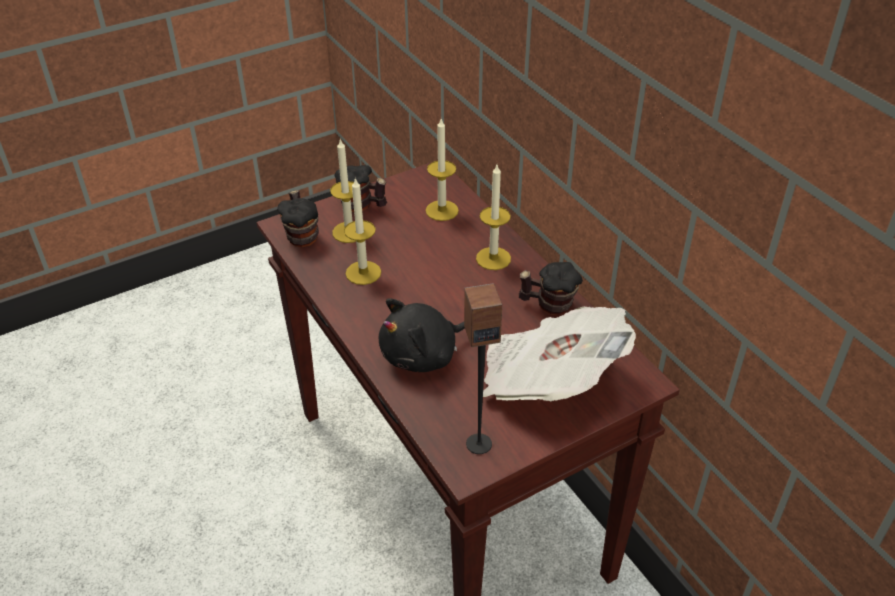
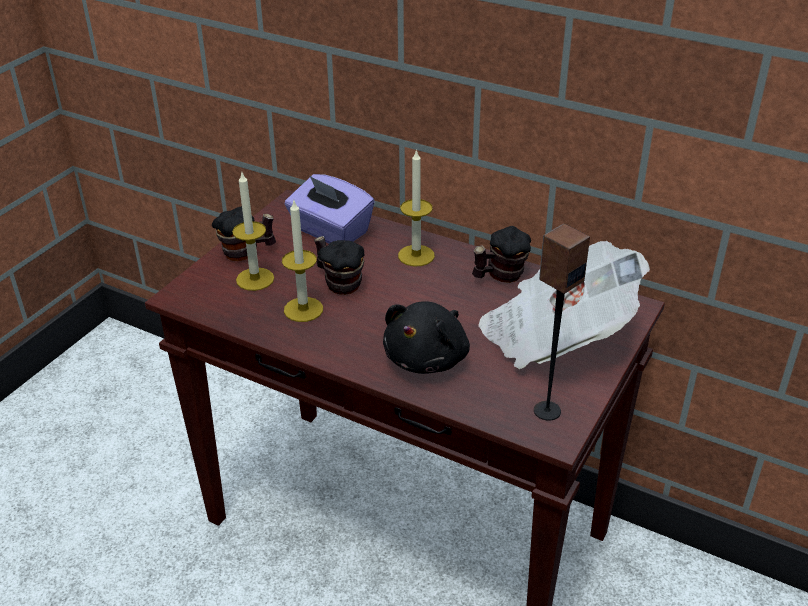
camera: 30 degrees left, 5 degrees down
mug [277,190,319,247] -> mug moved to [314,236,364,295]
candle [426,119,459,221] -> purple tissue box [285,174,375,244]

